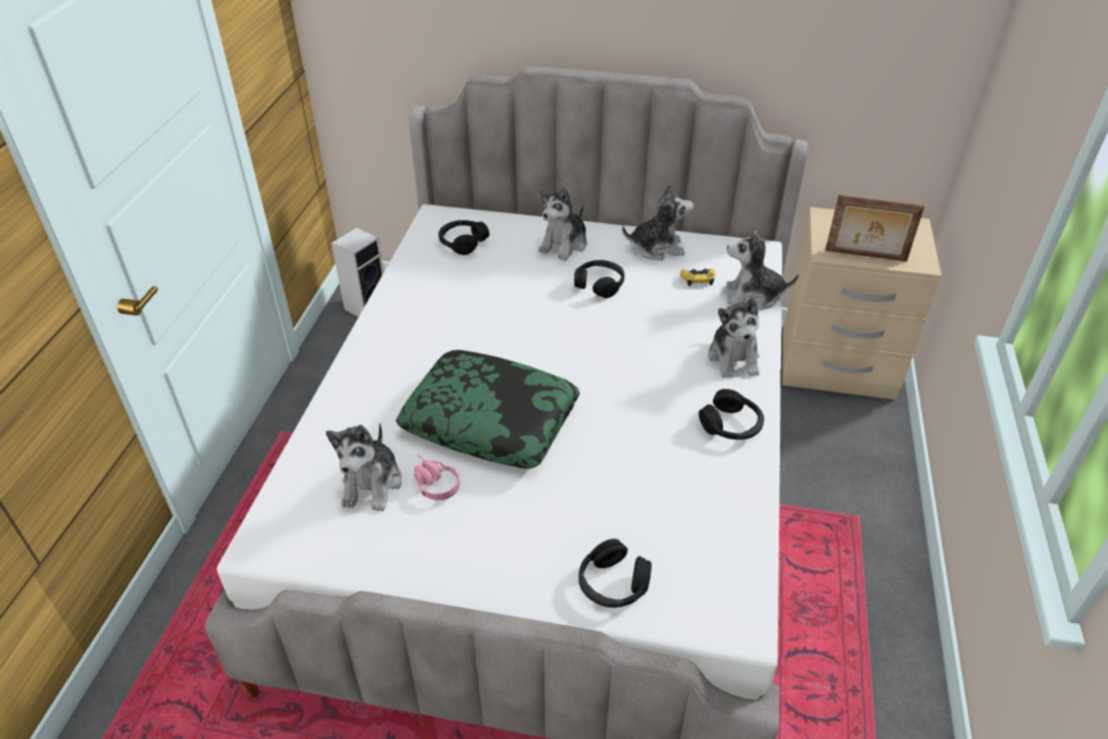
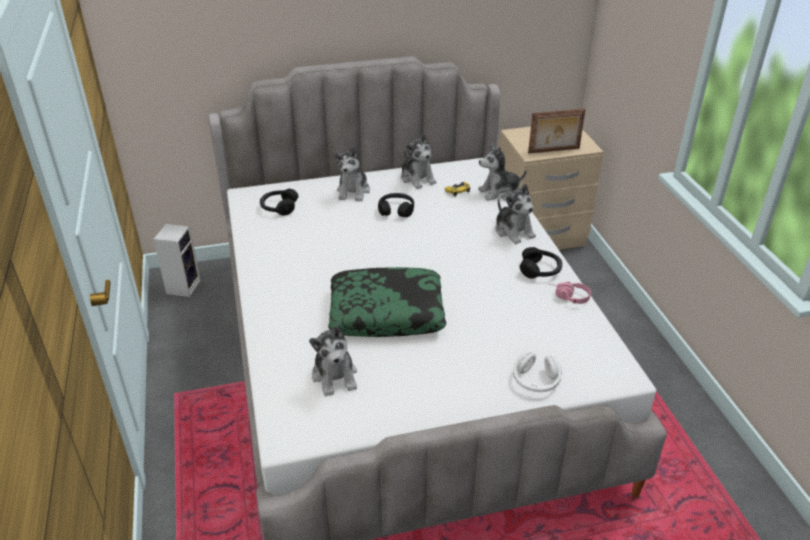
camera: 25 degrees left, 5 degrees down
pink headphones [414,455,460,500] -> pink headphones moved to [550,282,591,304]
black headphones [579,539,651,608] -> white headphones [513,351,562,392]
plush toy [622,184,694,261] -> plush toy turned 90 degrees clockwise [401,134,437,189]

